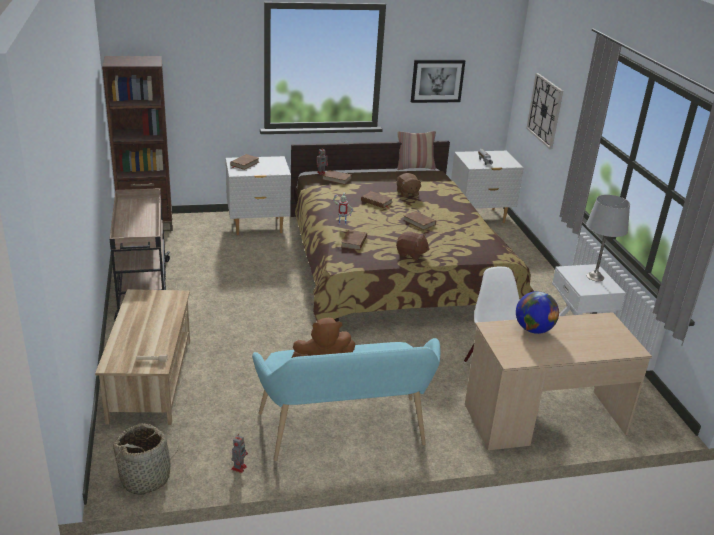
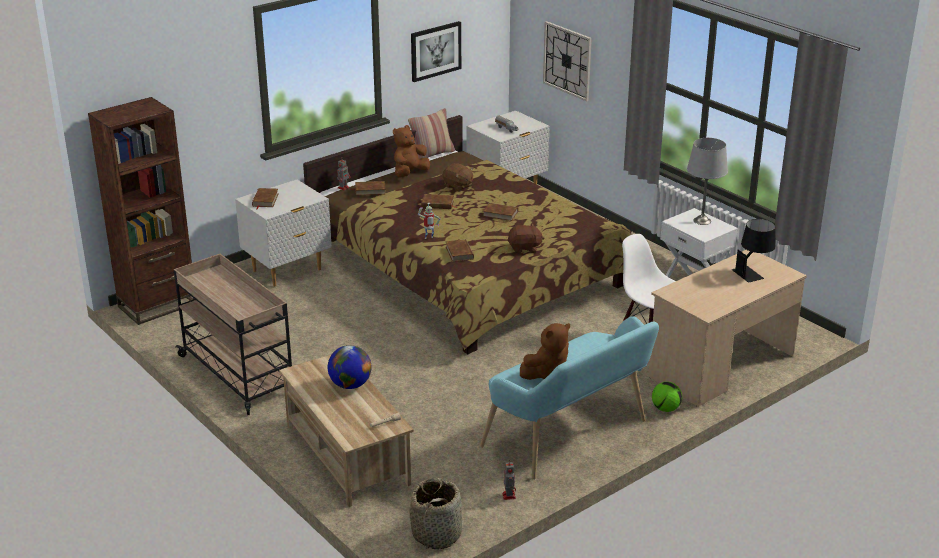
camera: 25 degrees left, 0 degrees up
globe [516,291,559,334] -> globe moved to [328,345,371,389]
none -> brown plush toy [393,125,430,177]
none -> football [652,382,682,412]
none -> black table lamp [732,219,776,283]

